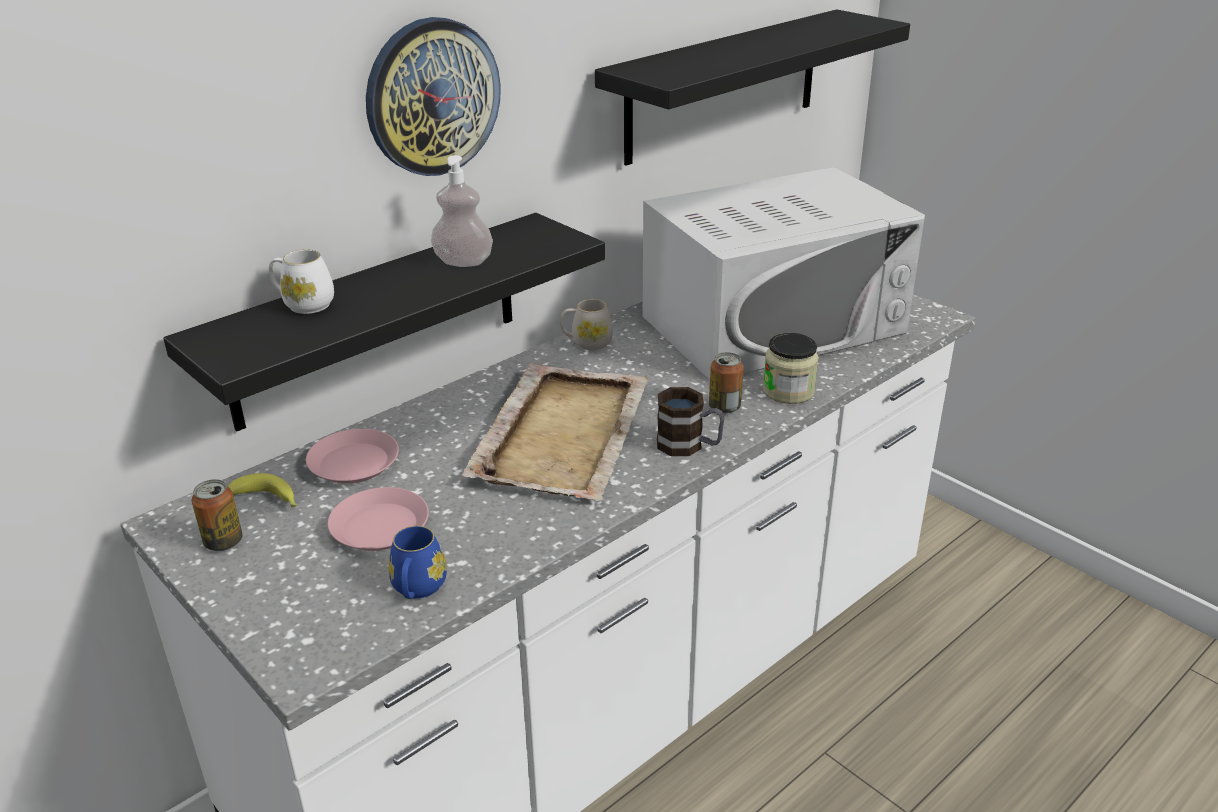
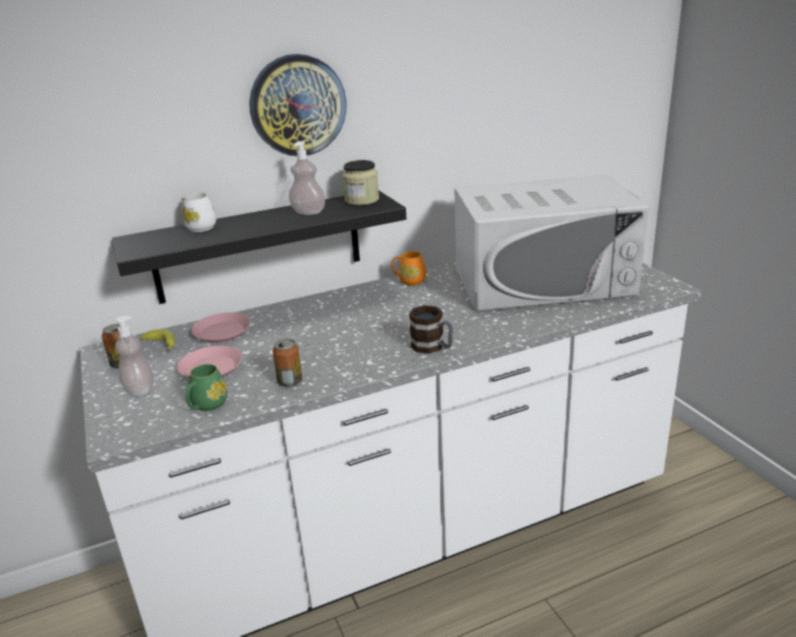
camera: 20 degrees right, 5 degrees down
blue mug [388,526,447,599] -> green mug [186,364,228,411]
beige tray [462,363,648,501] -> none
white mug [560,299,613,350] -> orange mug [391,251,426,285]
black shelf [595,9,910,166] -> none
can [709,352,744,414] -> can moved to [273,339,302,387]
jar [763,333,819,404] -> jar moved to [342,160,379,205]
none -> soap dispenser [116,316,153,397]

